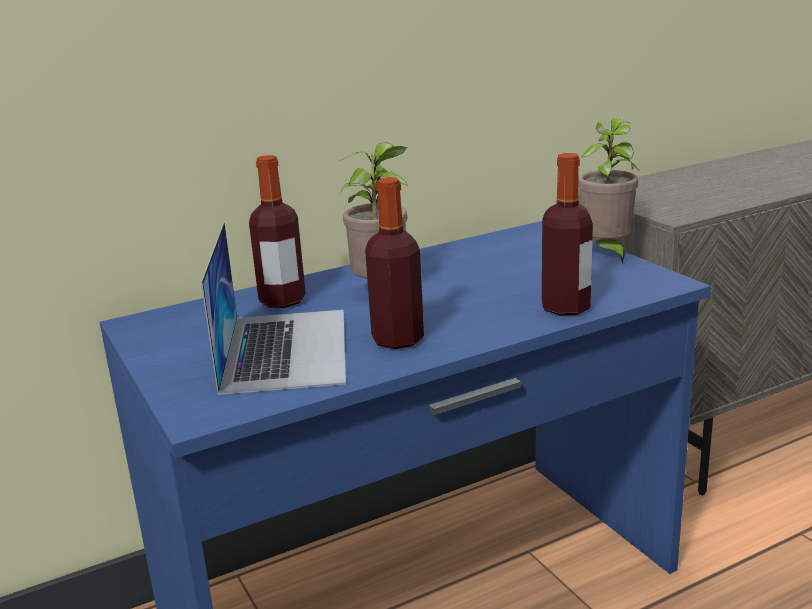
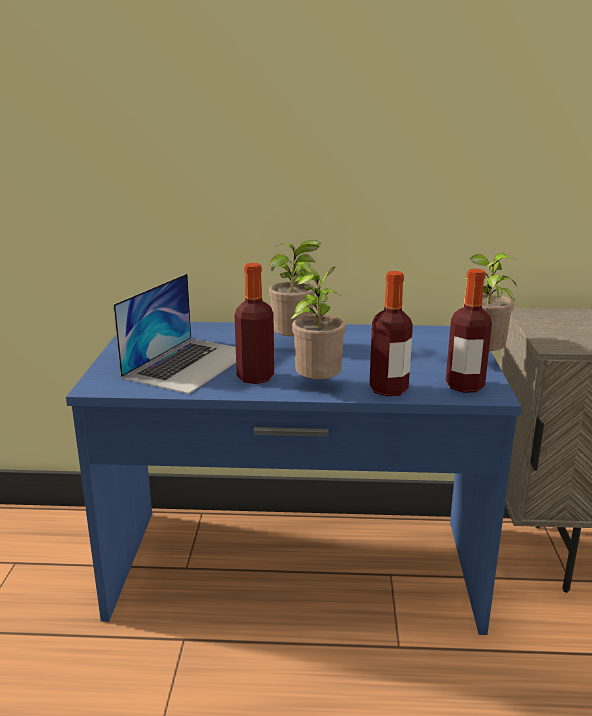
camera: 30 degrees right, 0 degrees up
bottle [249,155,306,308] -> bottle moved to [446,269,492,393]
none -> potted plant [290,265,346,379]

